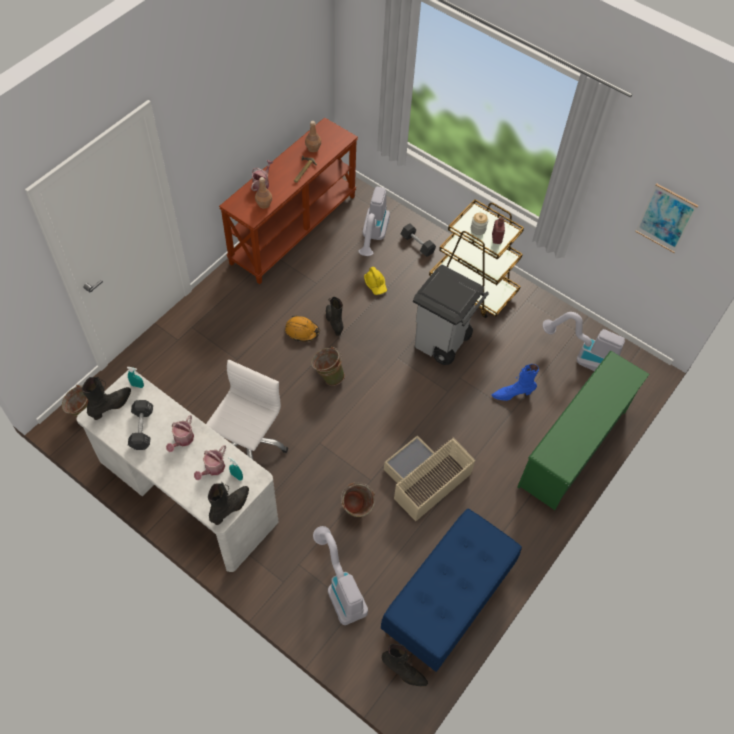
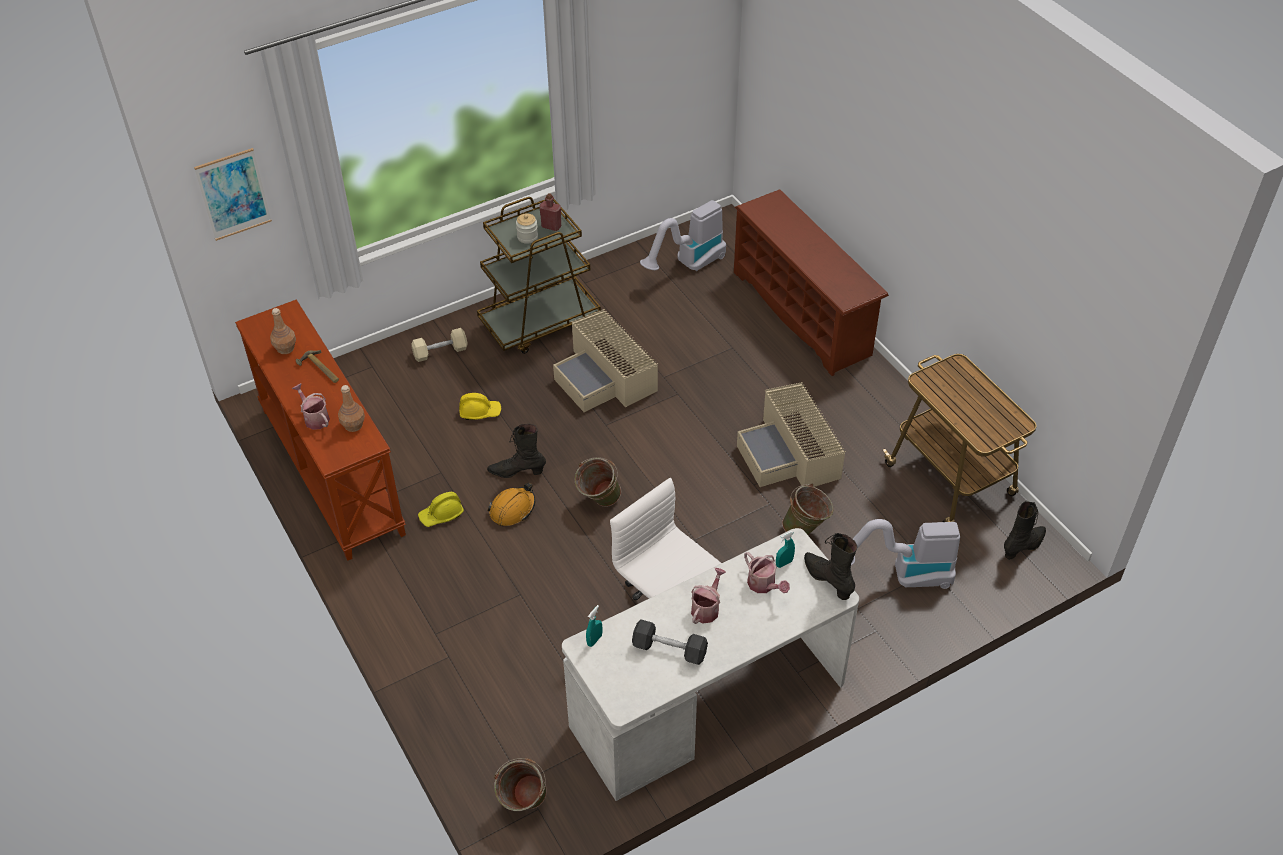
camera: 65 degrees left, 10 degrees down
black boot [82,376,131,420] -> none
watering can [166,415,194,452] -> watering can turned 105 degrees counterclockwise [691,568,726,624]
vacuum cleaner [358,187,390,256] -> none
blue bench [381,509,522,672] -> cart [883,354,1037,522]
black dumbbell [401,223,436,257] -> beige dumbbell [411,328,468,362]
grey trash can [413,264,489,365] -> beige storage box [553,309,658,412]
blue boot [492,364,539,401] -> none
green shoe rack [517,350,650,510] -> brown shoe rack [734,189,889,376]
picture [635,183,698,253] -> picture moved to [194,148,272,241]
none -> yellow hard hat [418,492,464,527]

